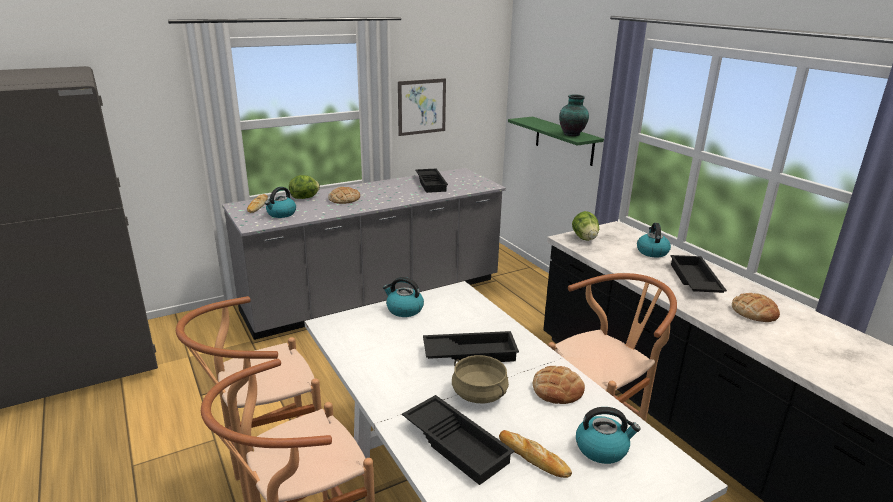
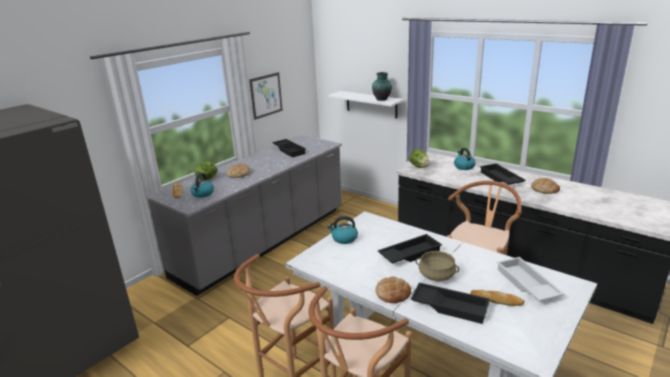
camera: 20 degrees left, 0 degrees up
green shelf [508,116,604,166] -> white shelf [328,91,404,119]
bread [533,366,585,404] -> bread moved to [375,276,411,303]
kettle [576,407,641,464] -> white tray [496,257,565,301]

